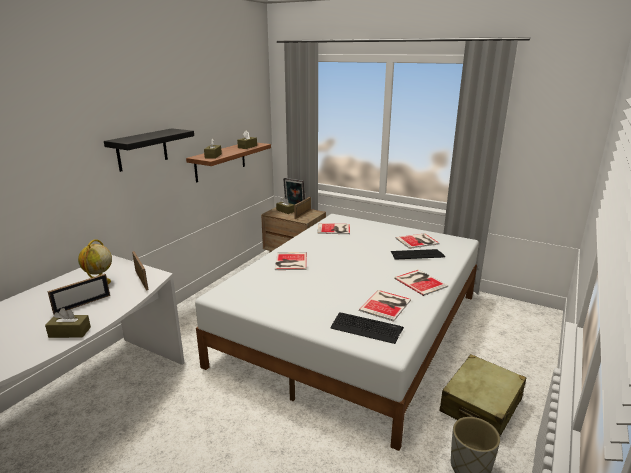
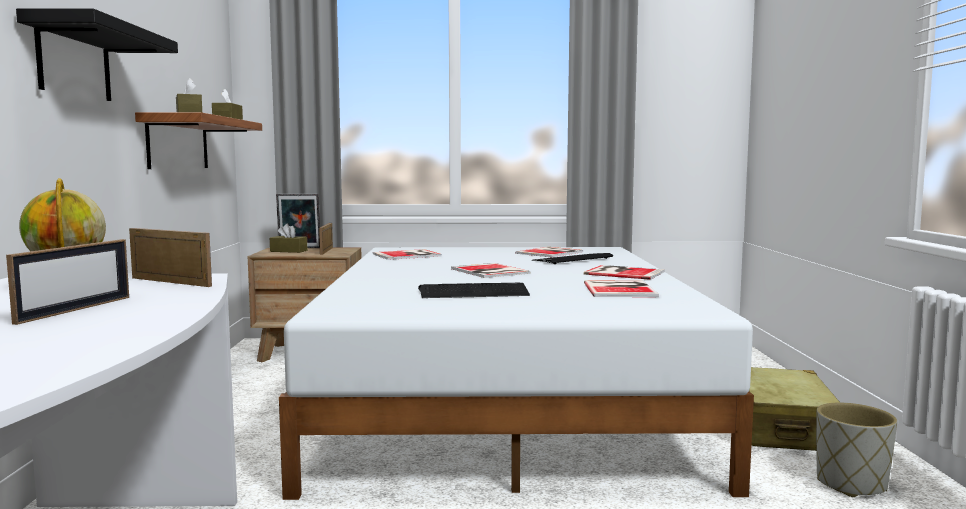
camera: 30 degrees left, 15 degrees down
brown tissue box [45,308,91,338] -> none
book [275,252,307,270] -> book moved to [451,263,531,278]
keyboard [330,313,404,344] -> keyboard moved to [418,283,530,298]

